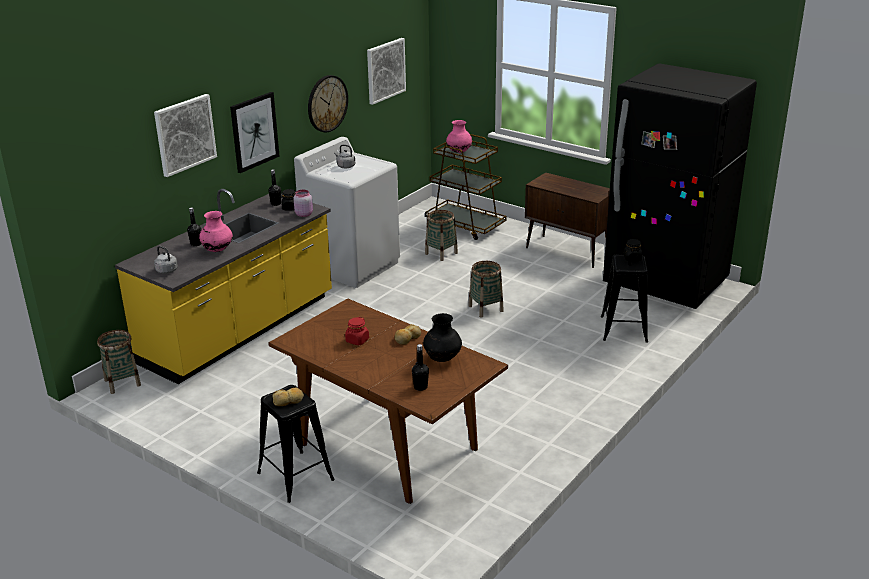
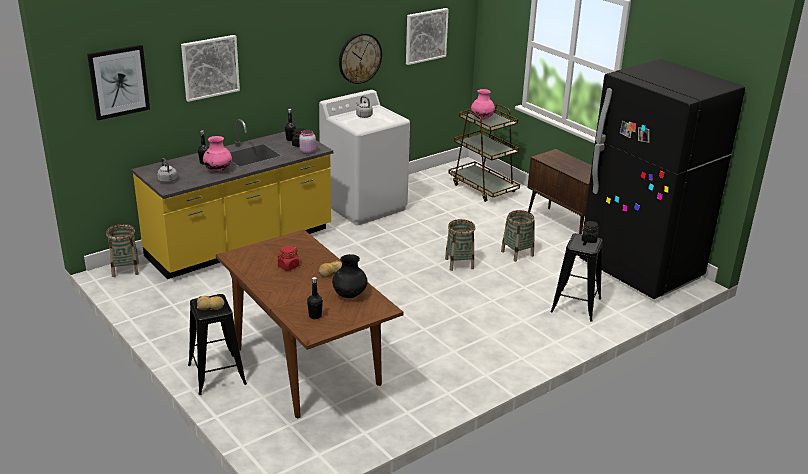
camera: 15 degrees right, 0 degrees up
picture [230,92,280,173] -> picture moved to [87,45,150,120]
basket [425,210,458,261] -> basket moved to [501,210,535,262]

